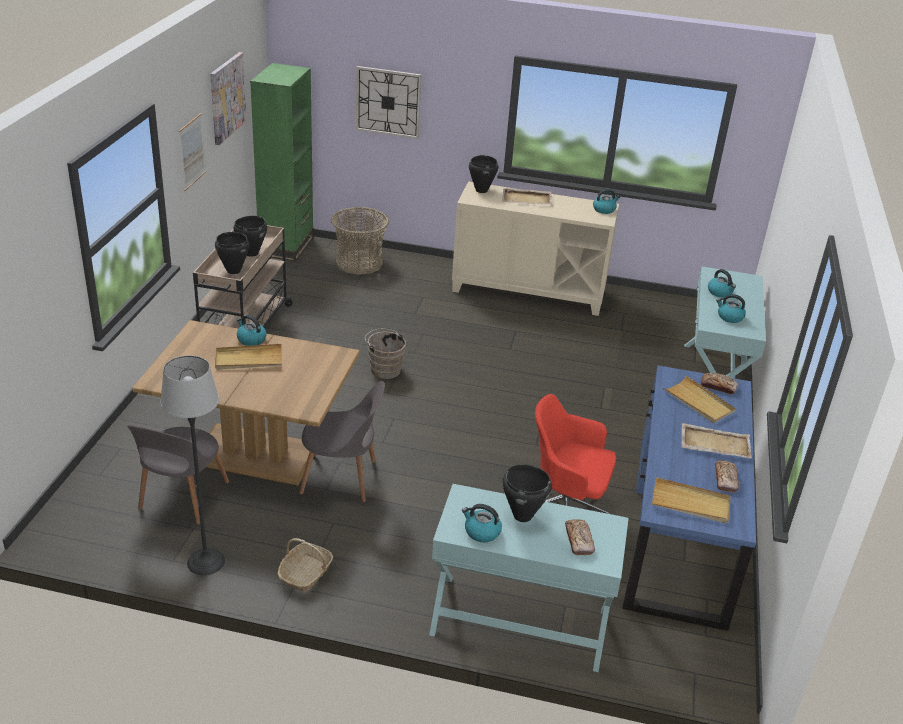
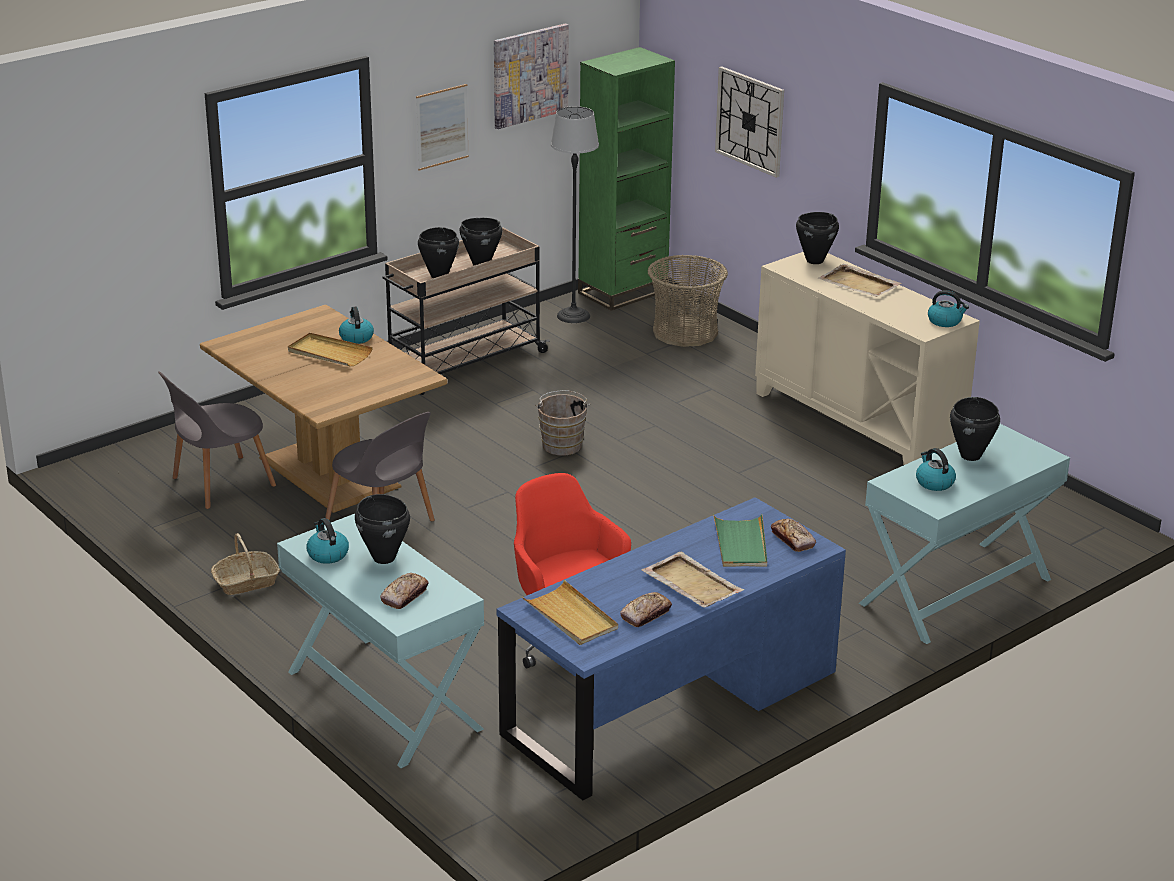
camera: 40 degrees right, 5 degrees down
floor lamp [160,355,225,575] -> floor lamp moved to [551,106,599,323]
beige tray [663,376,736,423] -> green tray [713,514,767,567]
kettle [708,269,736,297] -> black cooking pot [950,397,1000,461]

